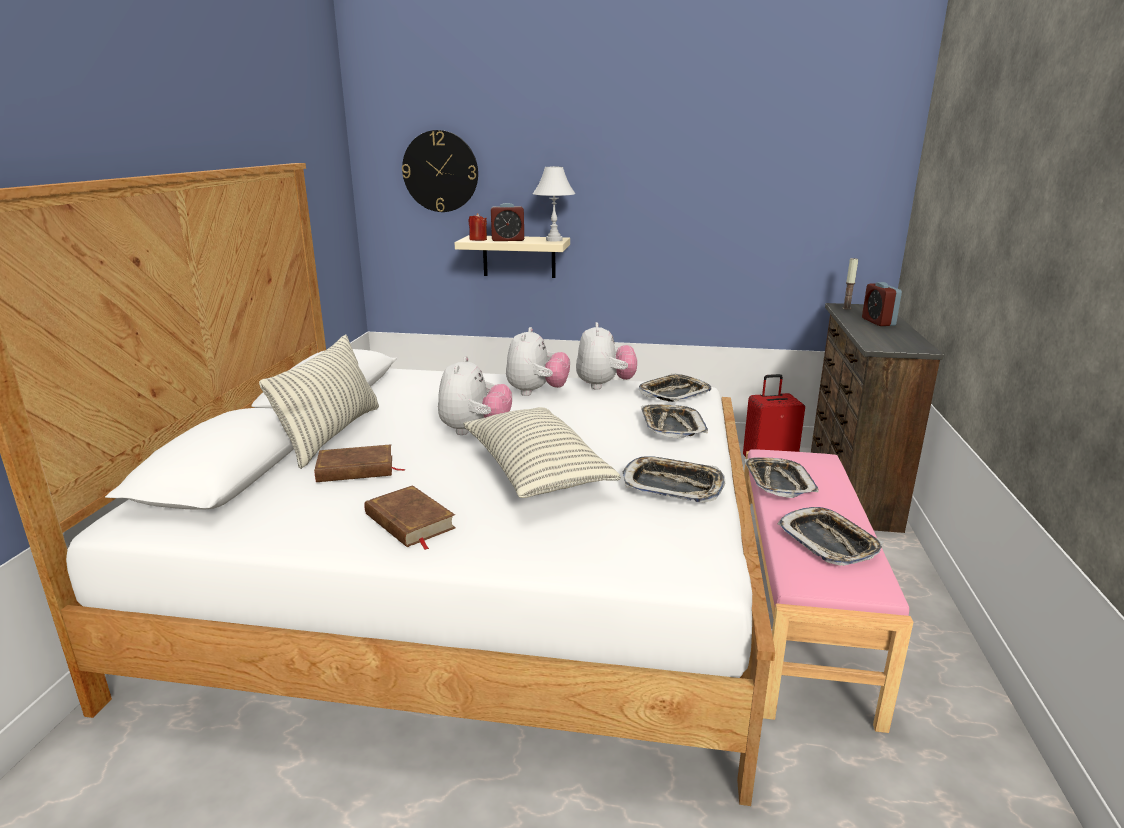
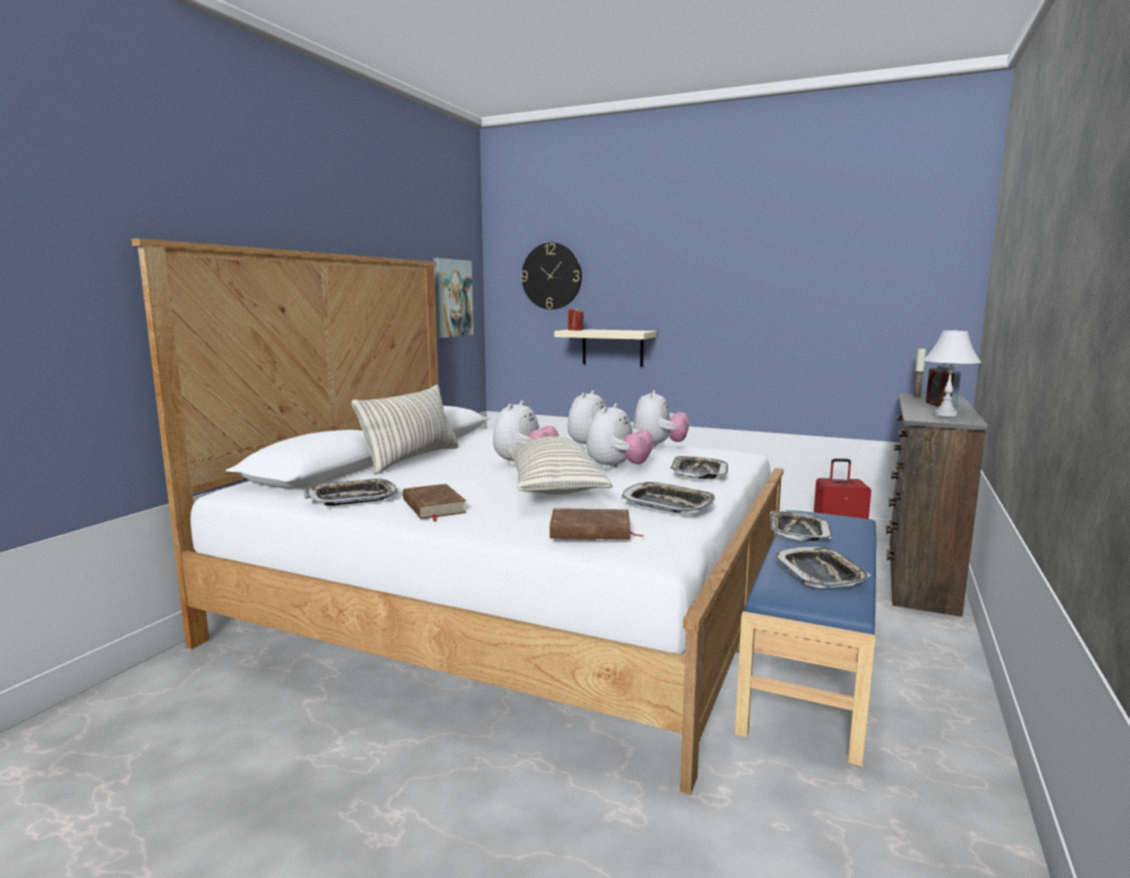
camera: 15 degrees right, 10 degrees down
brown book [314,444,405,482] -> brown book moved to [550,508,644,540]
alarm clock [491,203,524,241] -> none
white table lamp [533,166,575,242] -> white table lamp moved to [923,330,981,416]
tray [639,373,711,402] -> tray moved to [304,478,398,506]
pink bench [744,449,913,733] -> blue bench [735,510,876,766]
none -> picture [433,258,474,338]
none -> plush toy [586,403,654,470]

